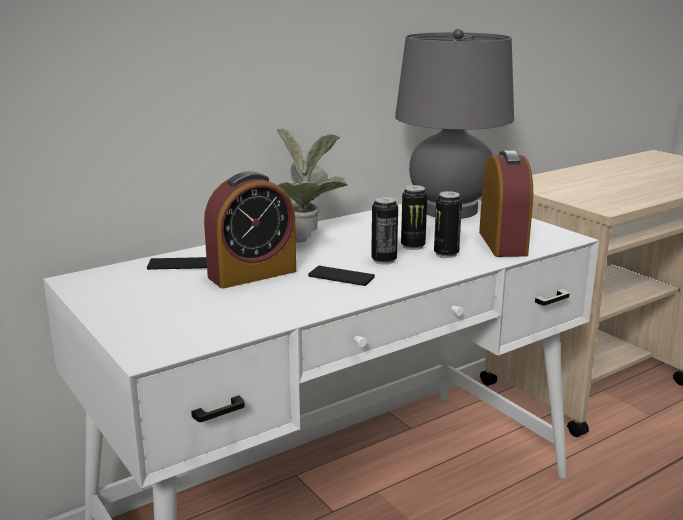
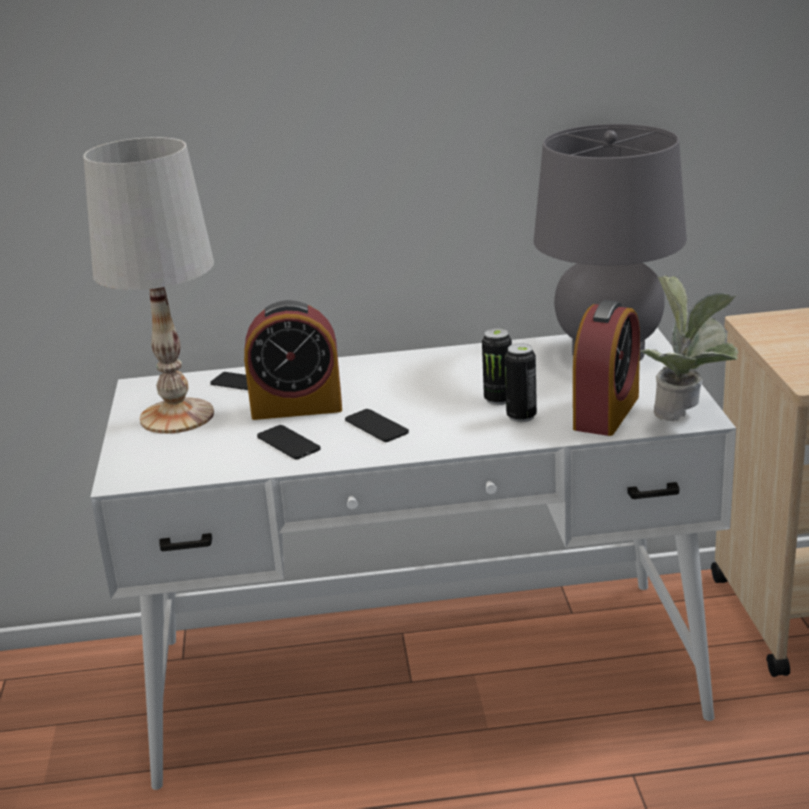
camera: 30 degrees right, 5 degrees up
potted plant [277,129,348,243] -> potted plant moved to [640,275,739,421]
can [371,197,398,265] -> none
none -> white table lamp [83,137,214,434]
none -> phone [257,425,320,460]

